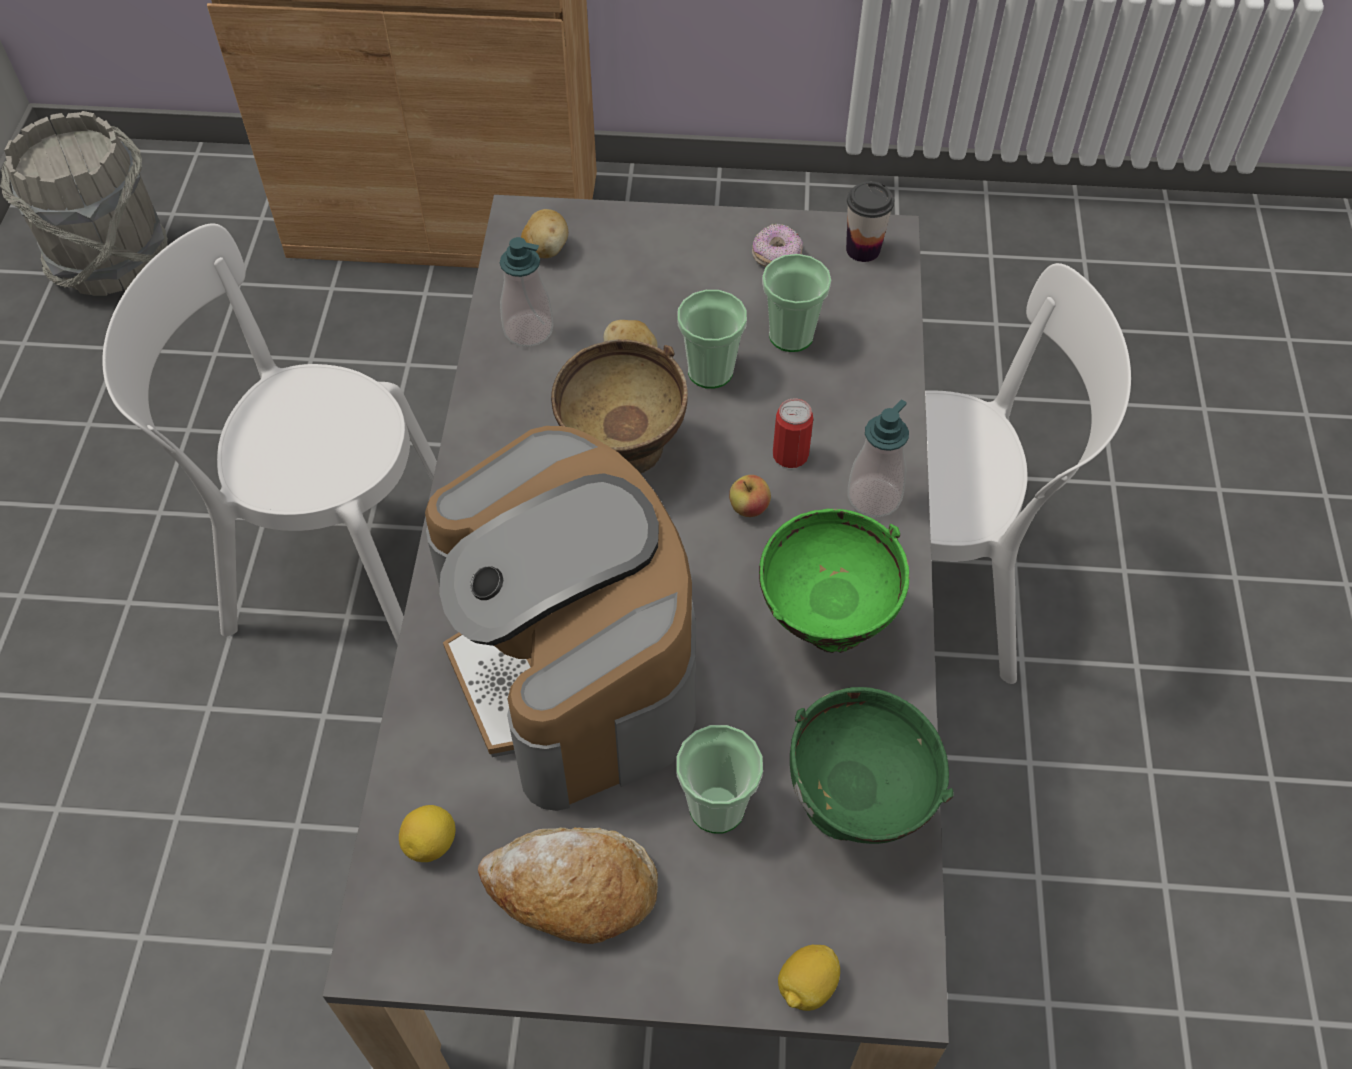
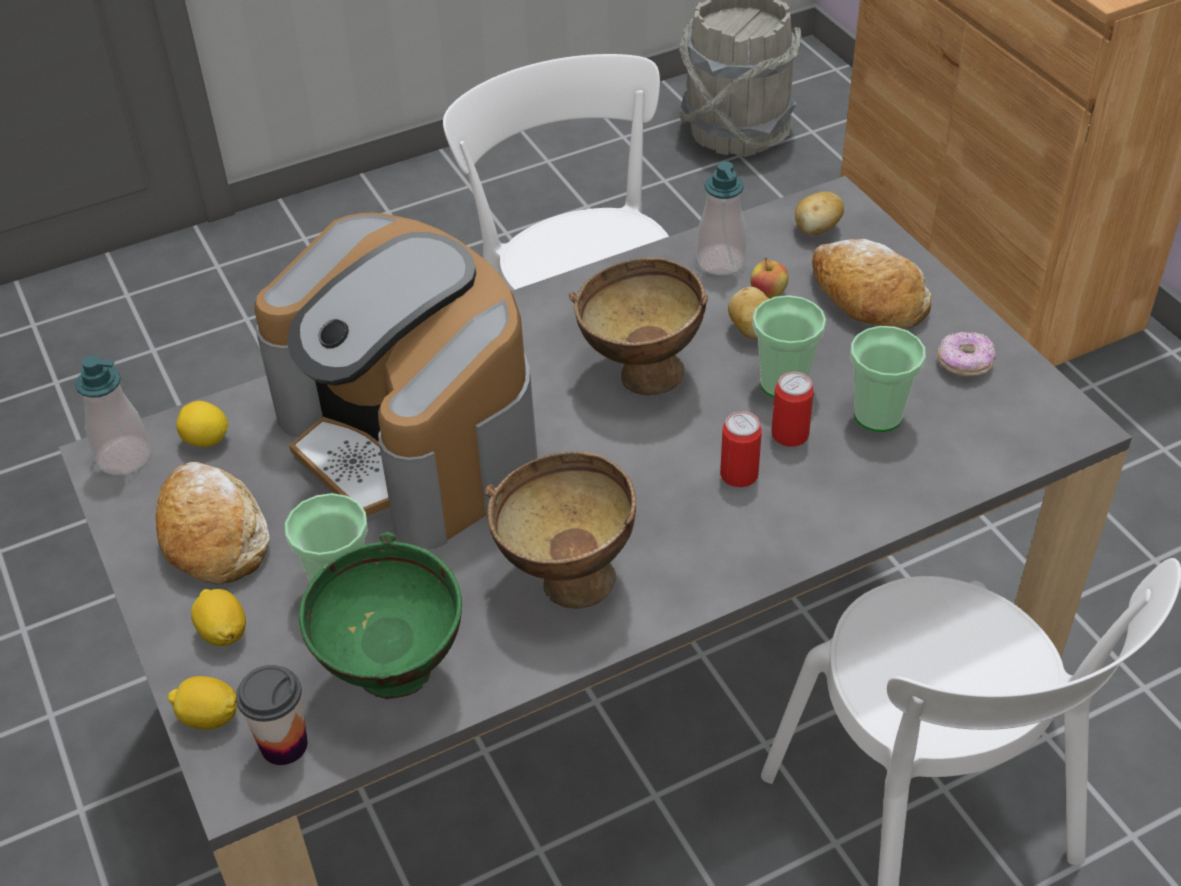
camera: 60 degrees right, 10 degrees down
coffee machine [425,426,696,811] -> coffee machine turned 75 degrees counterclockwise [254,212,538,550]
apple [729,475,771,517] -> apple moved to [750,258,789,299]
green bowl [759,509,909,653] -> brown bowl [485,452,636,609]
cup [846,181,894,262] -> cup moved to [236,665,308,765]
soap dispenser [847,400,909,518] -> soap dispenser moved to [75,355,151,475]
none -> lemon [191,589,246,646]
none -> can [771,372,814,447]
none -> bread [812,239,931,329]

